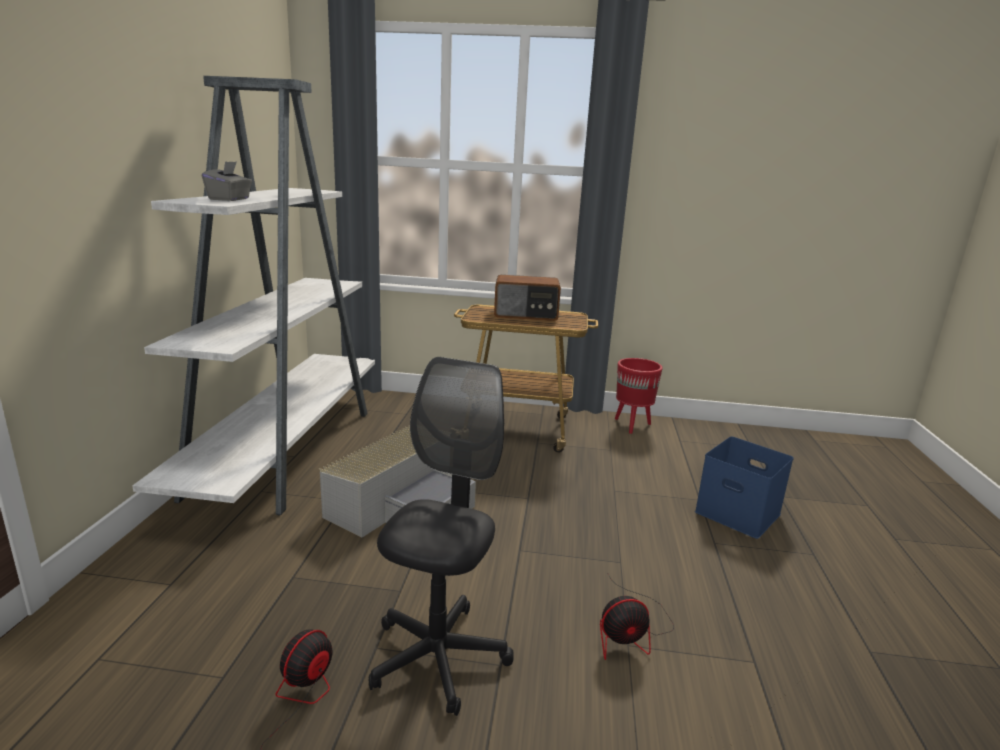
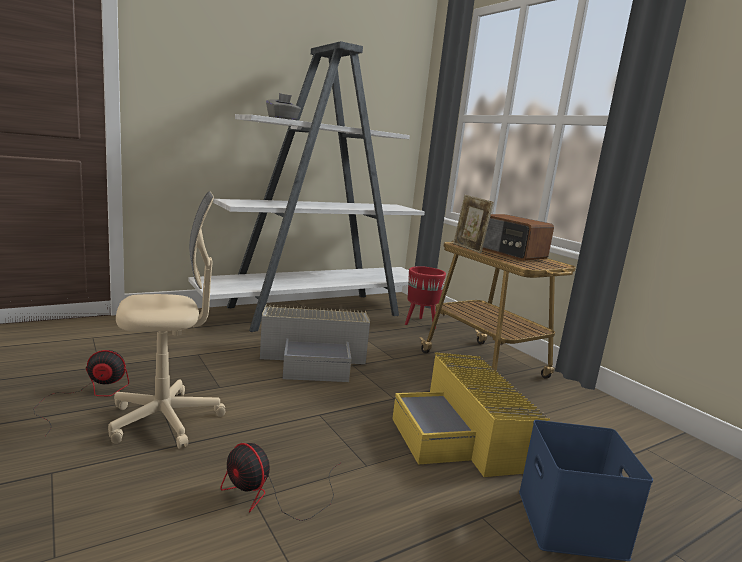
camera: 50 degrees right, 5 degrees down
black office chair [369,357,514,716] -> beige office chair [108,191,226,449]
red planter [615,358,663,434] -> red planter moved to [405,266,446,329]
none -> yellow storage box [392,352,550,477]
none -> picture frame [453,195,494,253]

